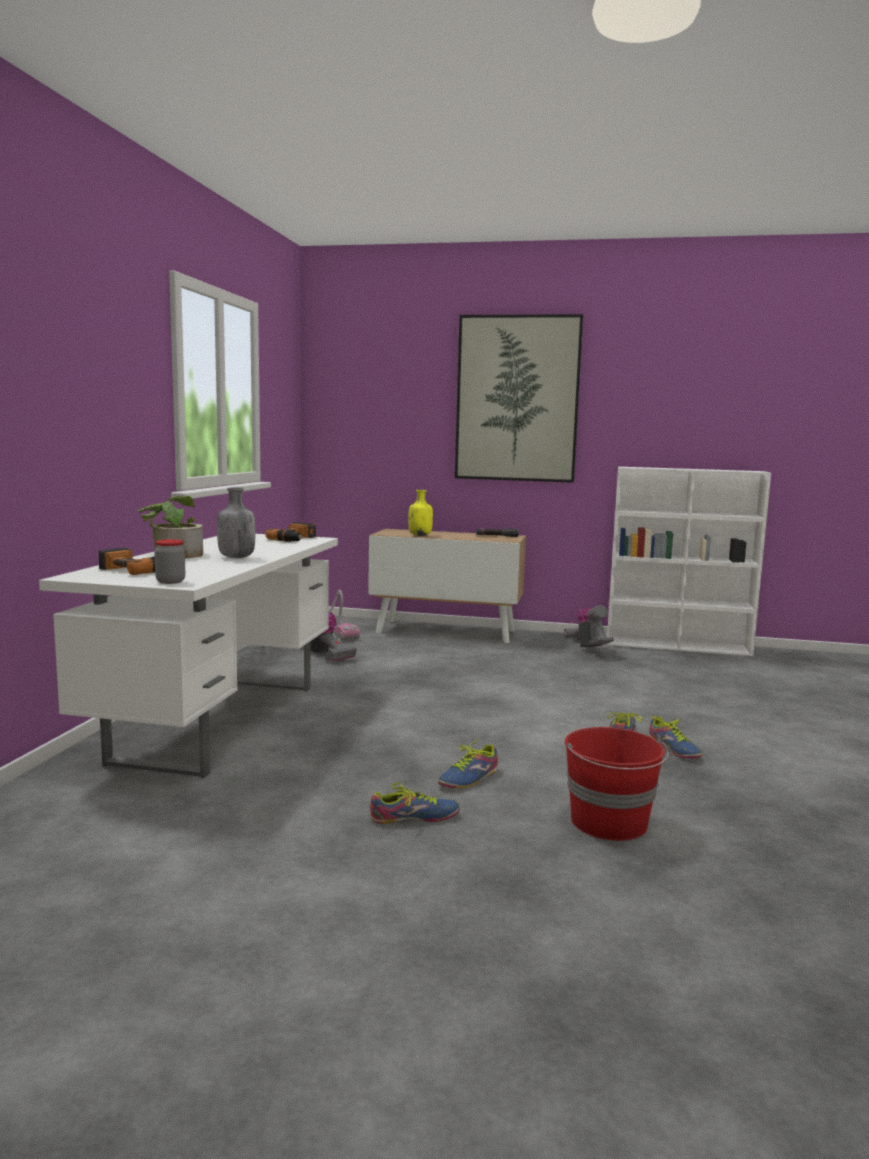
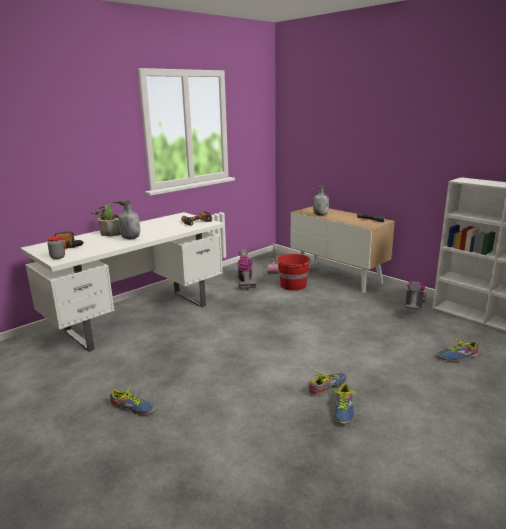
camera: 35 degrees right, 10 degrees up
yellow bottle [408,490,433,536] -> grey bottle [313,186,329,216]
shoe [438,739,498,788] -> shoe moved to [438,337,478,361]
picture [455,314,583,483] -> none
red bucket [565,727,669,841] -> red bucket moved to [276,254,311,291]

